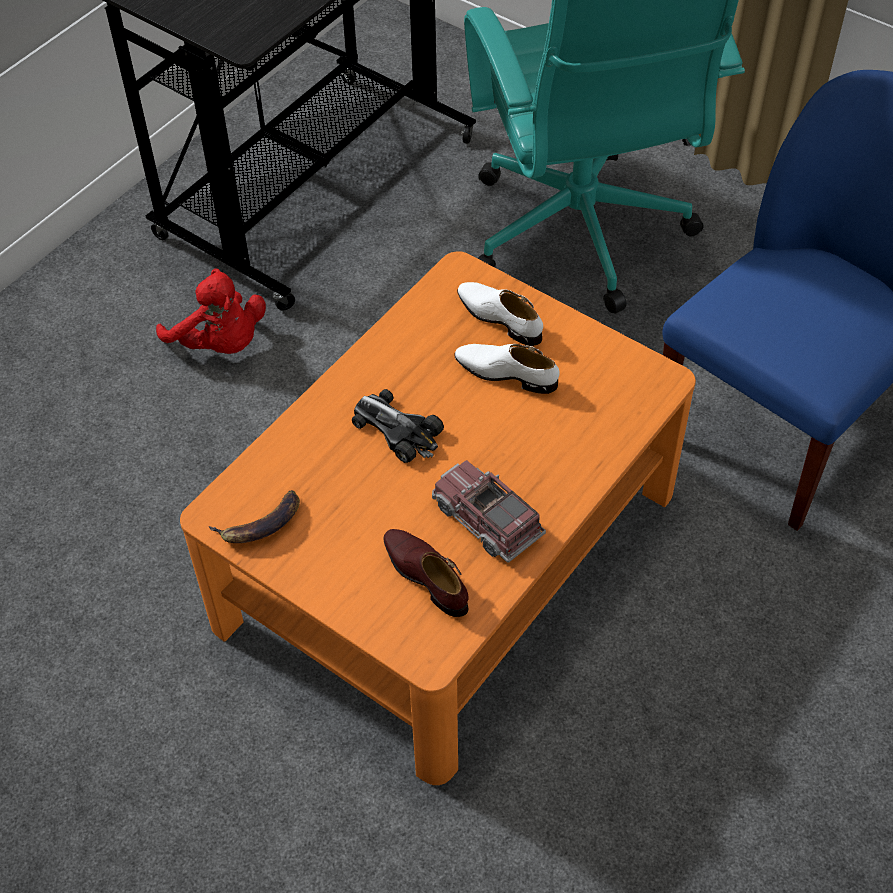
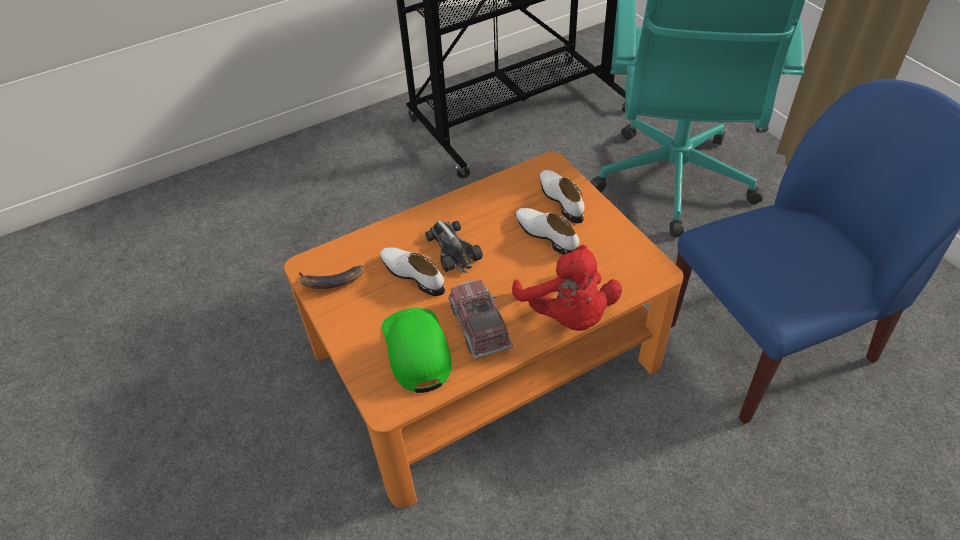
camera: 25 degrees right, 5 degrees down
red plush toy [156,268,266,354] -> red plush toy moved to [512,245,622,331]
brown shoe [384,529,469,617] -> green cap [382,308,451,393]
none -> white shoe [380,247,445,296]

